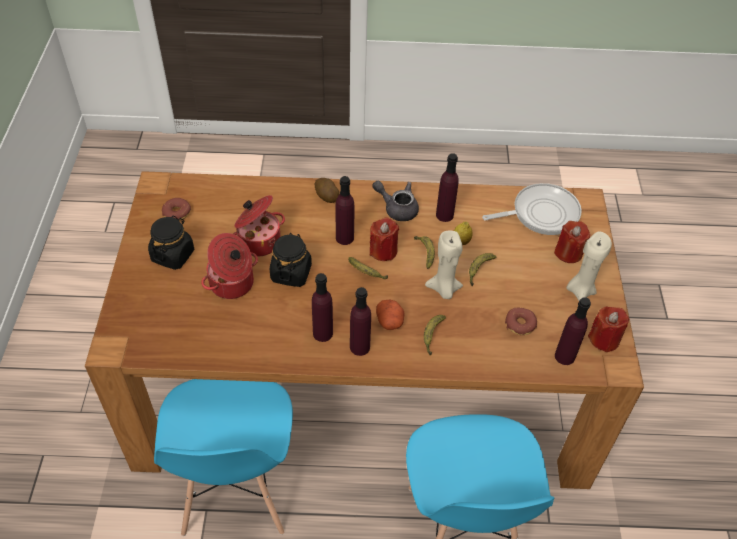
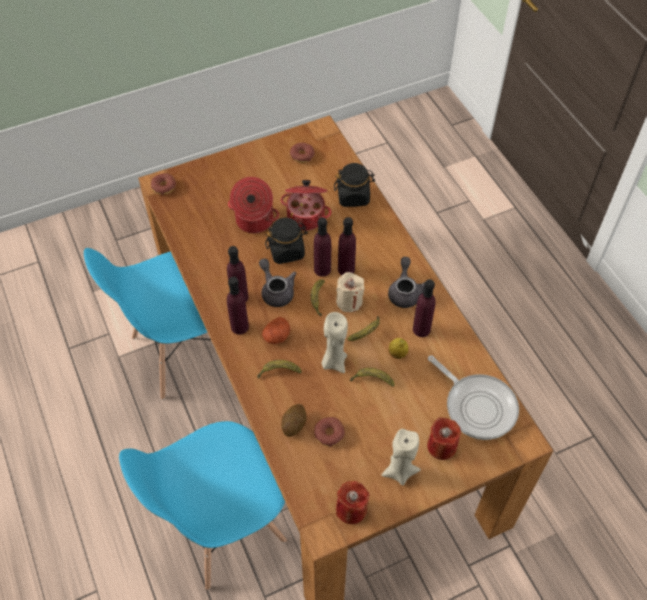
camera: 65 degrees right, 5 degrees up
black jar [148,215,194,270] -> black jar moved to [334,163,375,207]
potato [314,178,340,203] -> potato moved to [282,404,307,436]
red candle [370,217,399,261] -> beige candle [336,272,365,312]
purple bottle [555,297,591,365] -> purple bottle moved to [314,217,331,277]
none -> donut [151,173,176,195]
none -> grey teapot [259,258,296,307]

